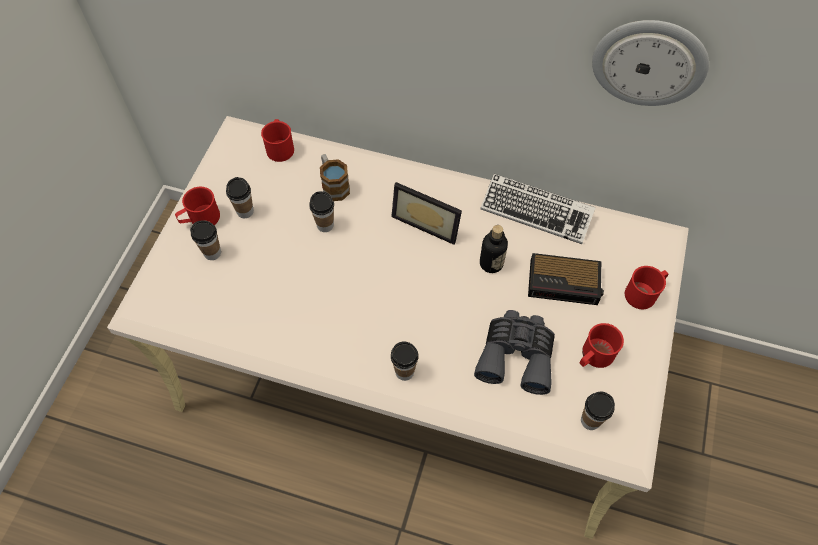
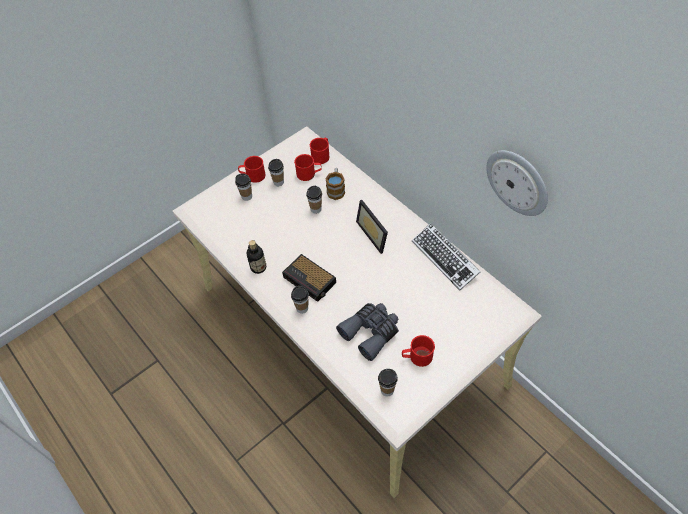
camera: 35 degrees right, 5 degrees down
bottle [480,225,508,273] -> bottle moved to [247,240,266,274]
alarm clock [528,253,604,305] -> alarm clock moved to [282,254,336,302]
red mug [625,266,668,309] -> red mug moved to [294,154,322,181]

